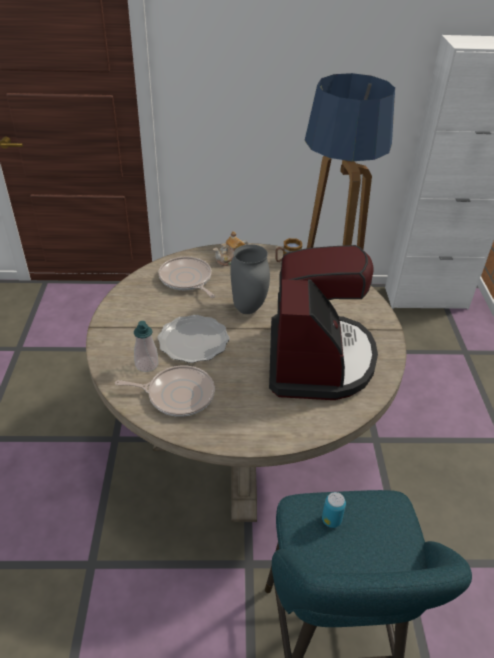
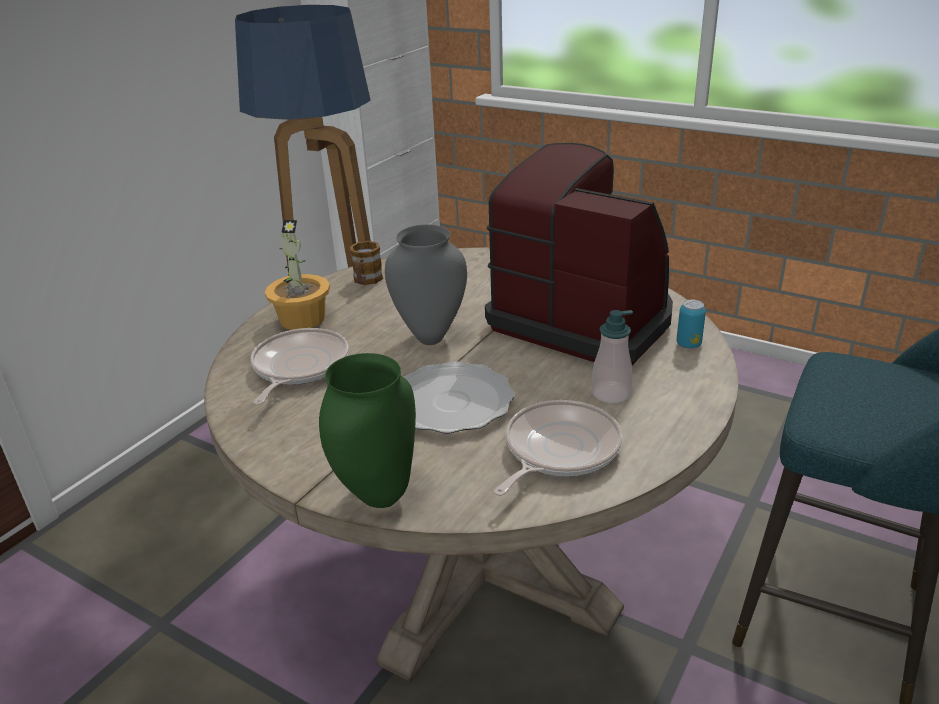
camera: 55 degrees left, 10 degrees down
soap dispenser [134,321,158,372] -> soap dispenser moved to [592,310,633,403]
frying pan [159,256,215,298] -> frying pan turned 105 degrees clockwise [251,328,349,405]
teapot [213,231,248,266] -> potted plant [265,220,330,330]
can [322,492,346,528] -> can moved to [676,299,706,349]
none -> green vase [319,353,416,508]

